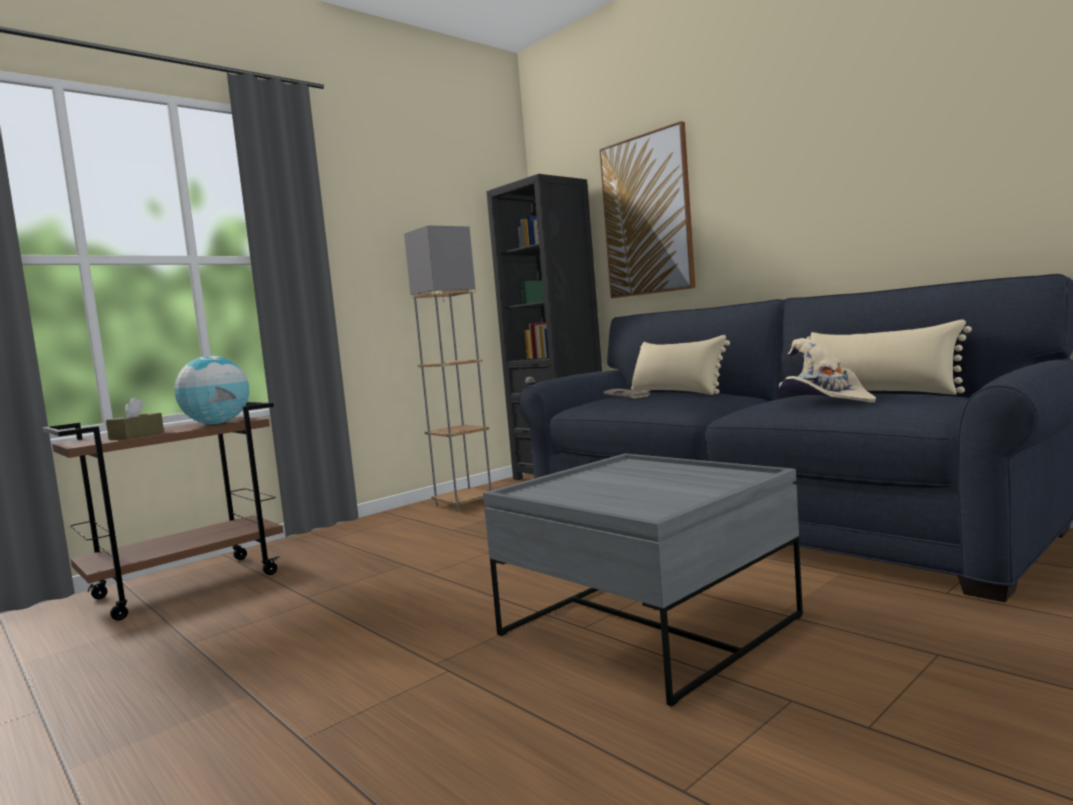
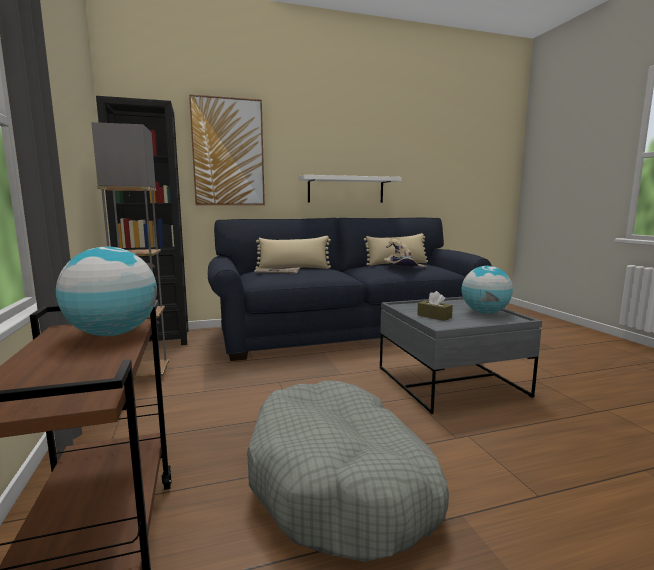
camera: 65 degrees left, 5 degrees up
brown tissue box [106,397,164,440] -> brown tissue box moved to [417,291,453,321]
none -> grey dog bed [247,380,449,562]
none -> white shelf [298,175,402,203]
none -> globe [462,266,513,314]

